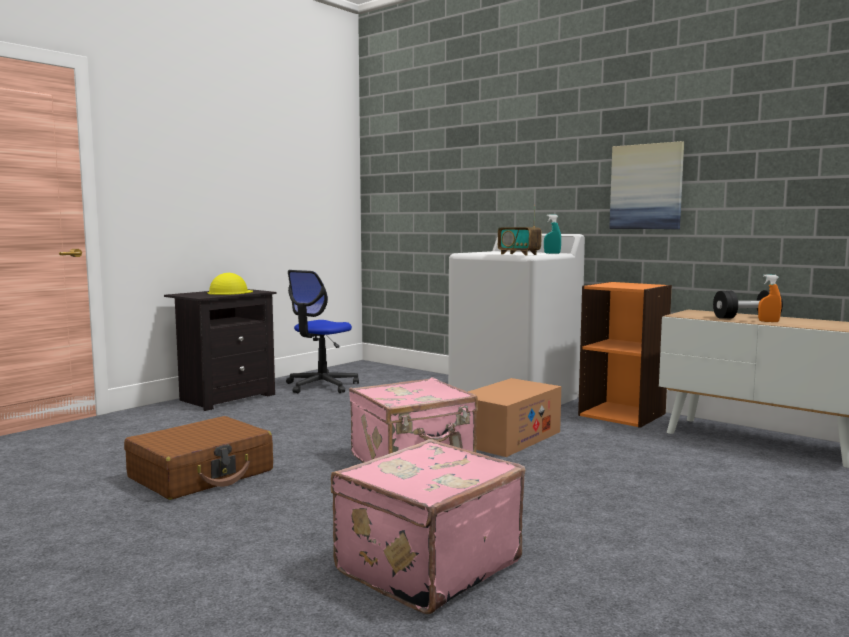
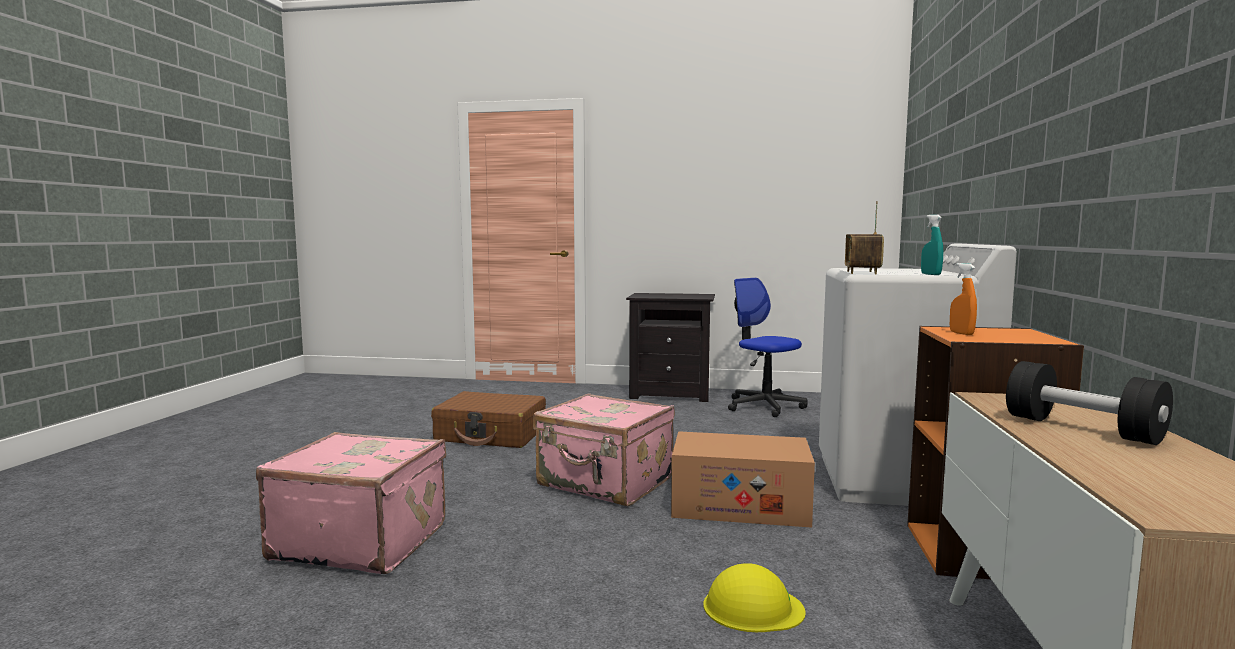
camera: 60 degrees right, 0 degrees up
yellow hard hat [208,273,253,295] -> yellow hard hat moved to [703,563,806,632]
office chair [286,270,359,393] -> office chair turned 45 degrees clockwise [728,278,808,417]
picture [609,141,684,229] -> none
orange spray bottle [758,274,782,322] -> orange spray bottle moved to [950,263,977,335]

